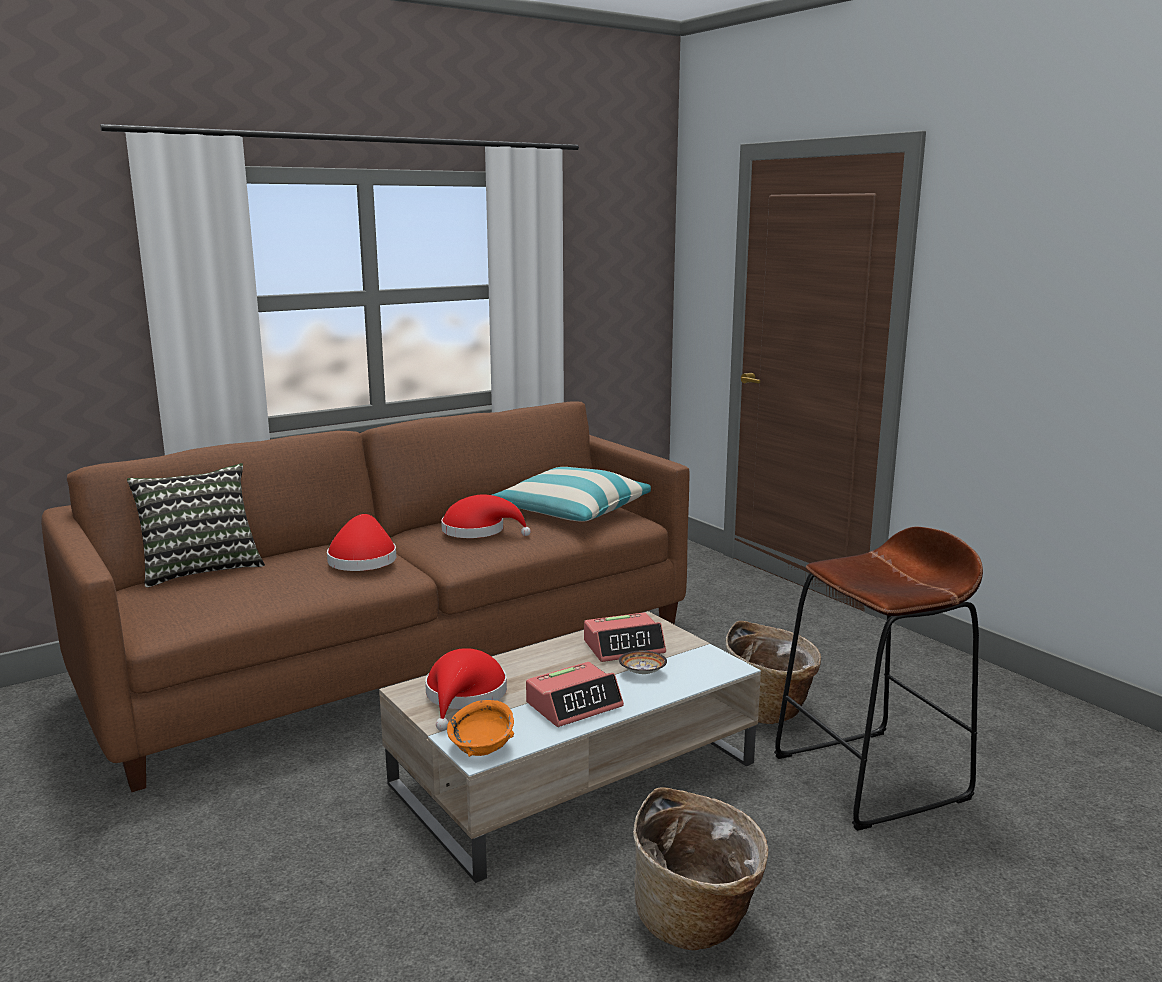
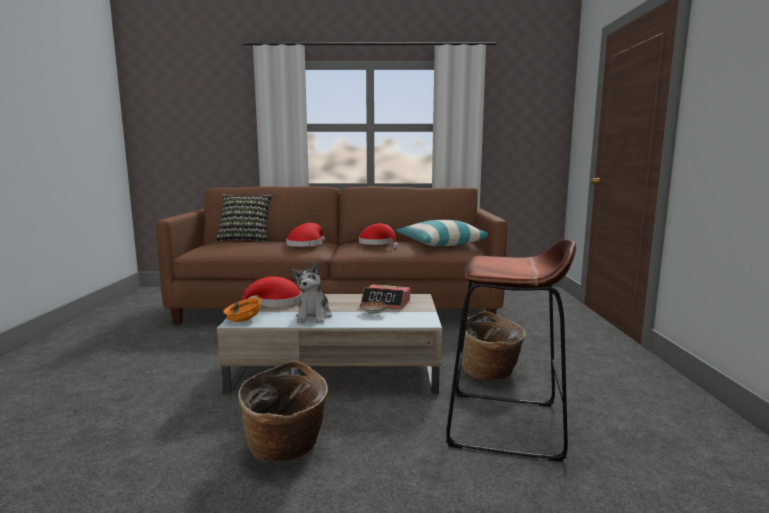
camera: 35 degrees right, 5 degrees down
alarm clock [526,662,624,727] -> plush toy [292,262,332,323]

